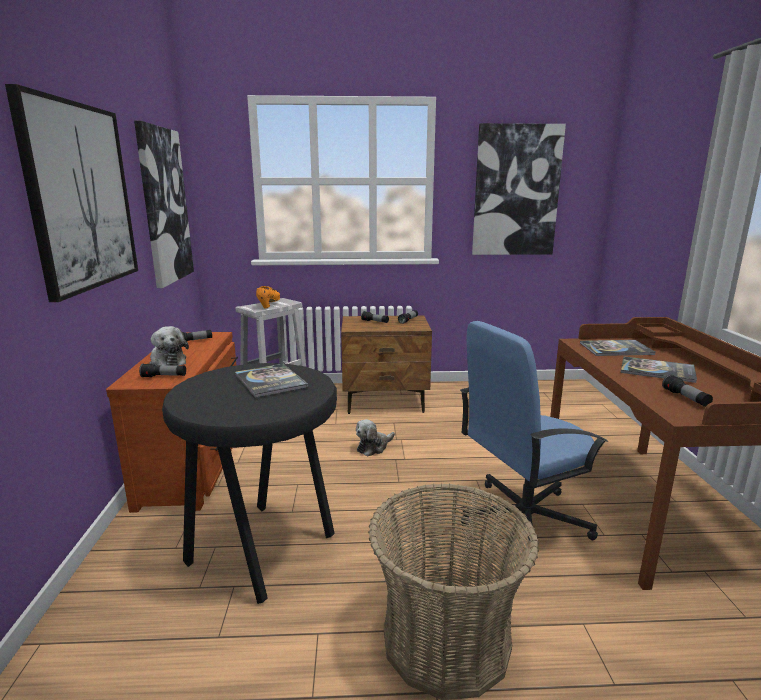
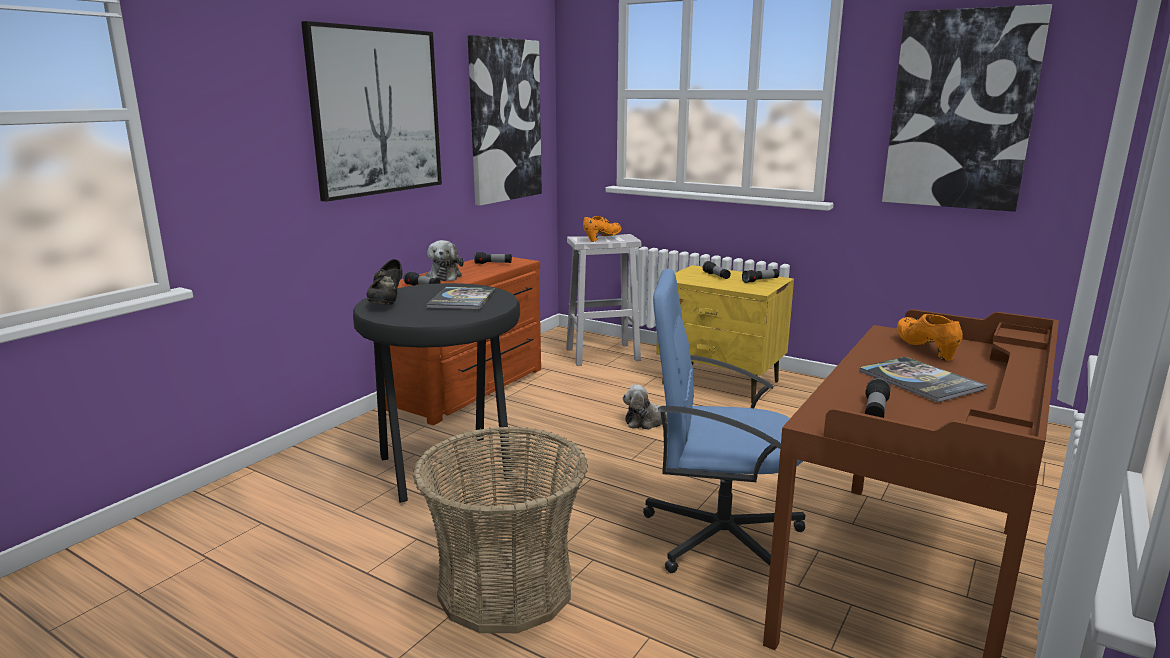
camera: 35 degrees right, 0 degrees up
brown nightstand [341,315,432,414] -> yellow nightstand [656,265,794,403]
book [580,340,655,356] -> orange shoe [897,314,963,361]
none -> black shoe [367,259,403,305]

